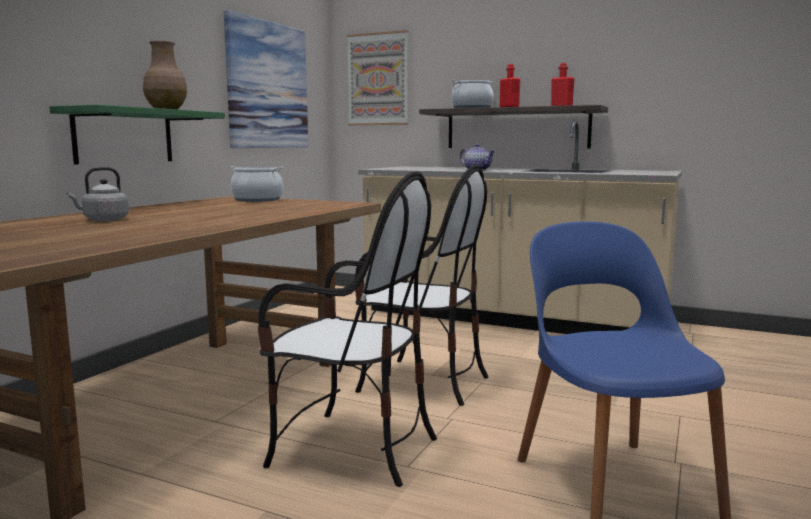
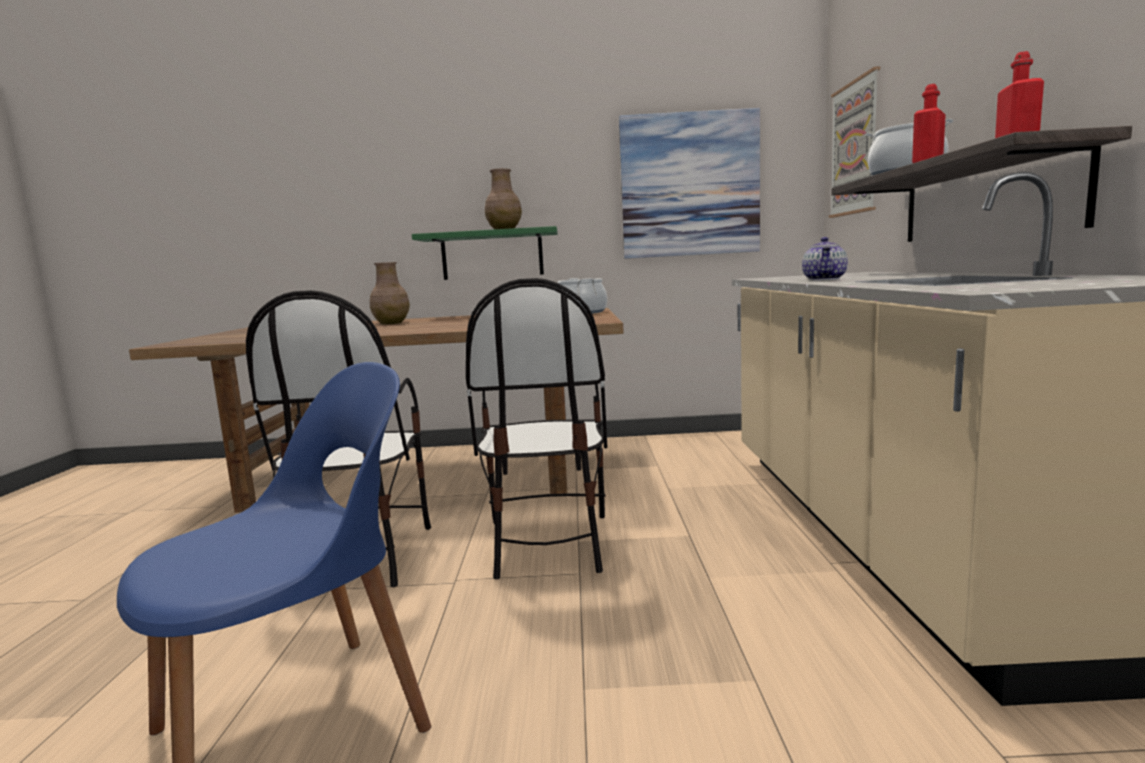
camera: 65 degrees right, 0 degrees up
grey kettle [67,167,129,221] -> brown vase [370,262,410,325]

